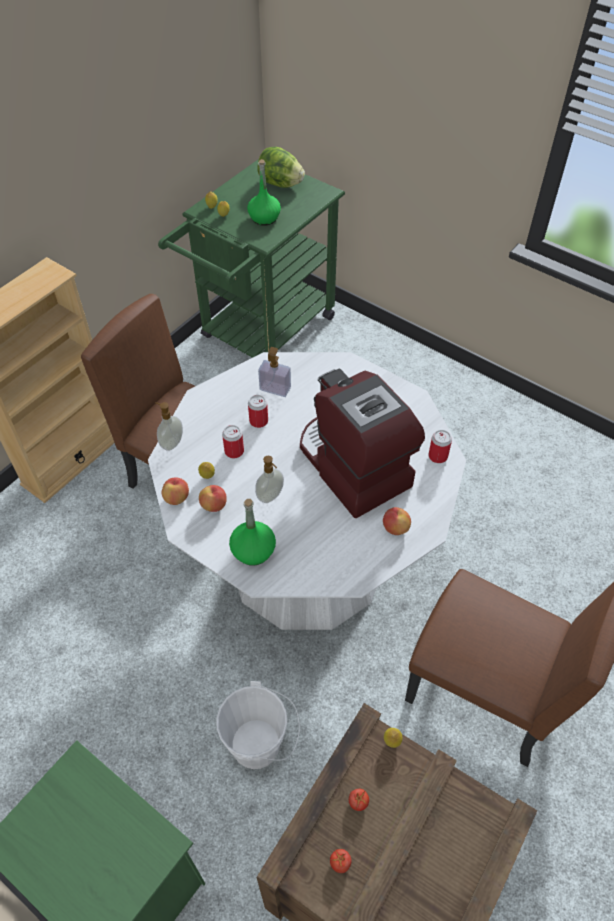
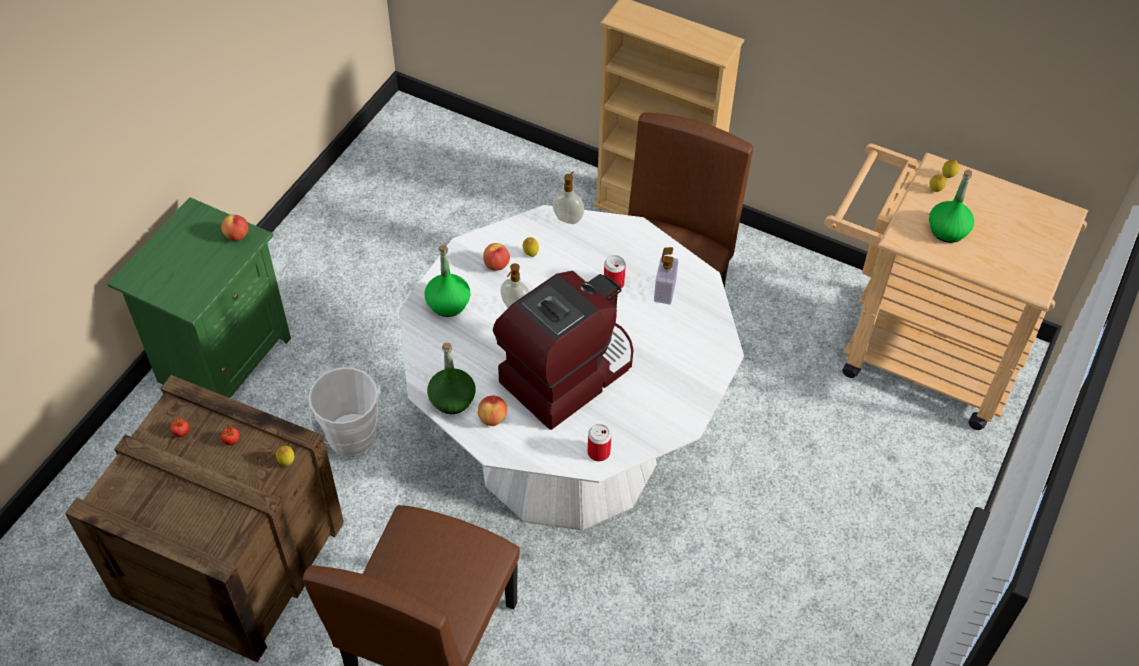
camera: 80 degrees right, 0 degrees up
green cart [158,159,345,358] -> beige cart [825,144,1088,430]
apple [161,477,189,505] -> apple moved to [221,215,249,241]
can [222,425,244,458] -> none
lettuce [257,147,305,188] -> none
none -> green bottle [427,342,476,414]

